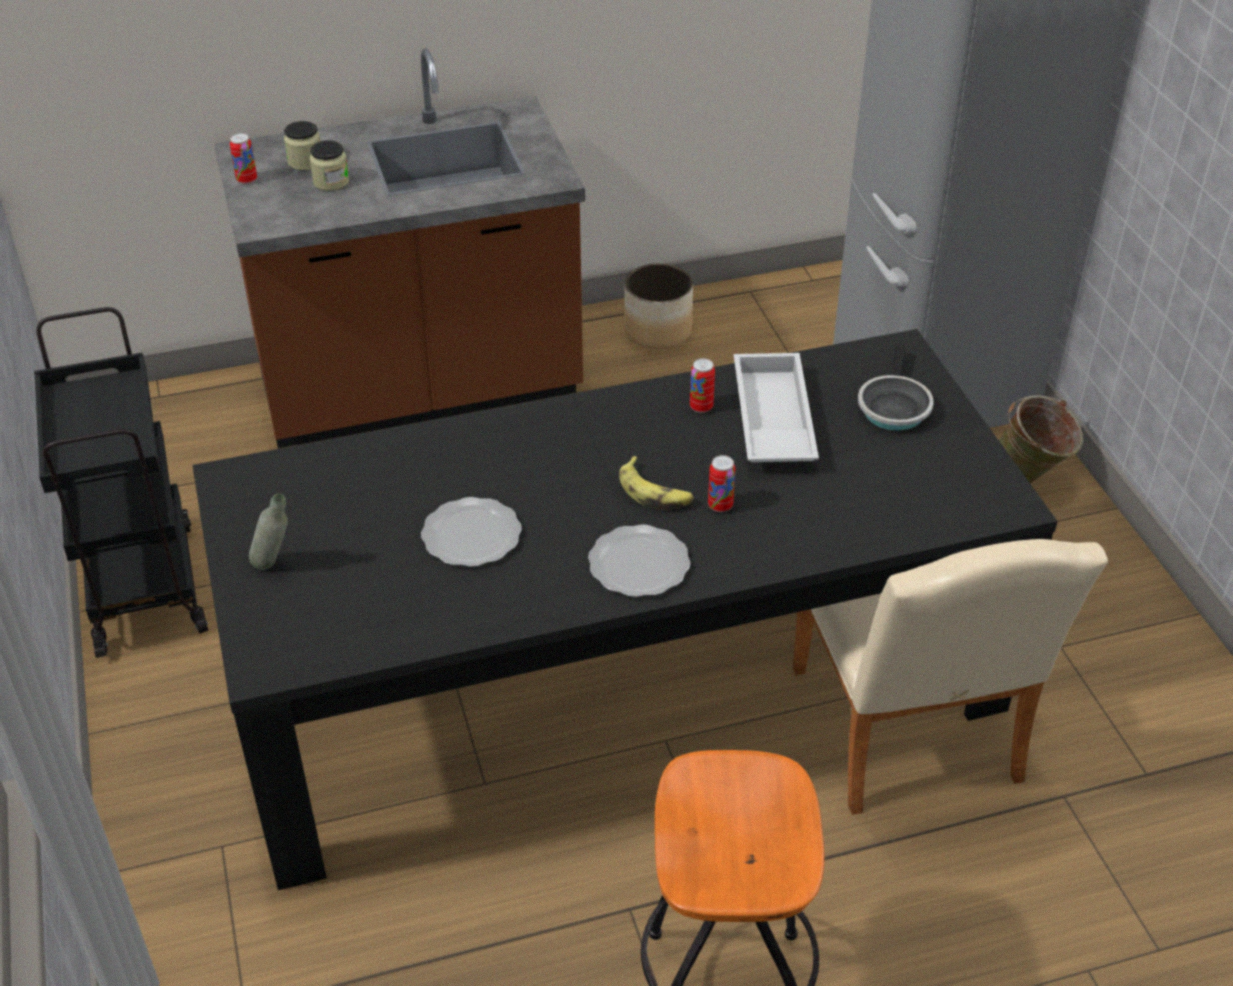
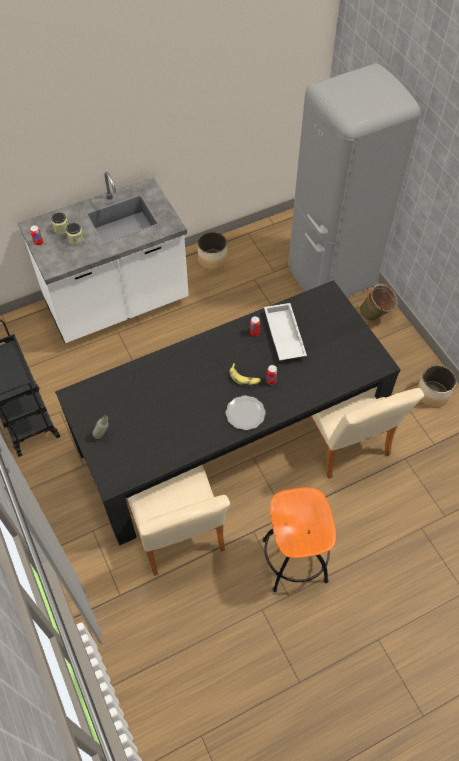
camera: 10 degrees left, 15 degrees up
brown counter [214,49,585,448] -> white counter [18,172,189,343]
plate [421,497,522,567] -> none
frying pan [858,342,934,431] -> none
none -> beige chair [127,465,230,576]
none -> planter [417,365,456,407]

